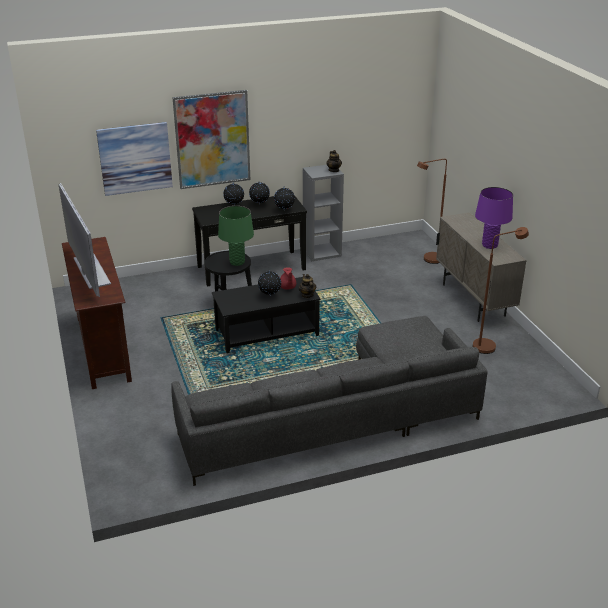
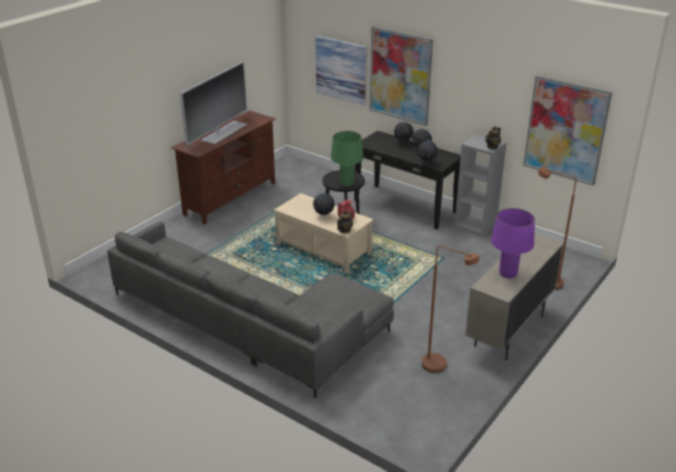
camera: 55 degrees right, 0 degrees up
black coffee table [212,277,321,353] -> beige coffee table [274,193,373,273]
none -> picture [523,75,612,186]

